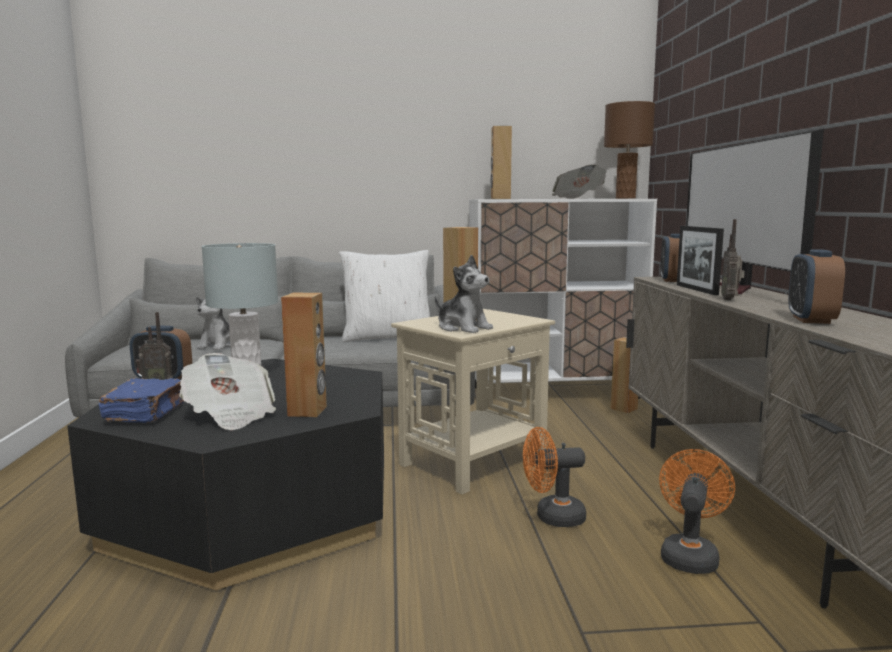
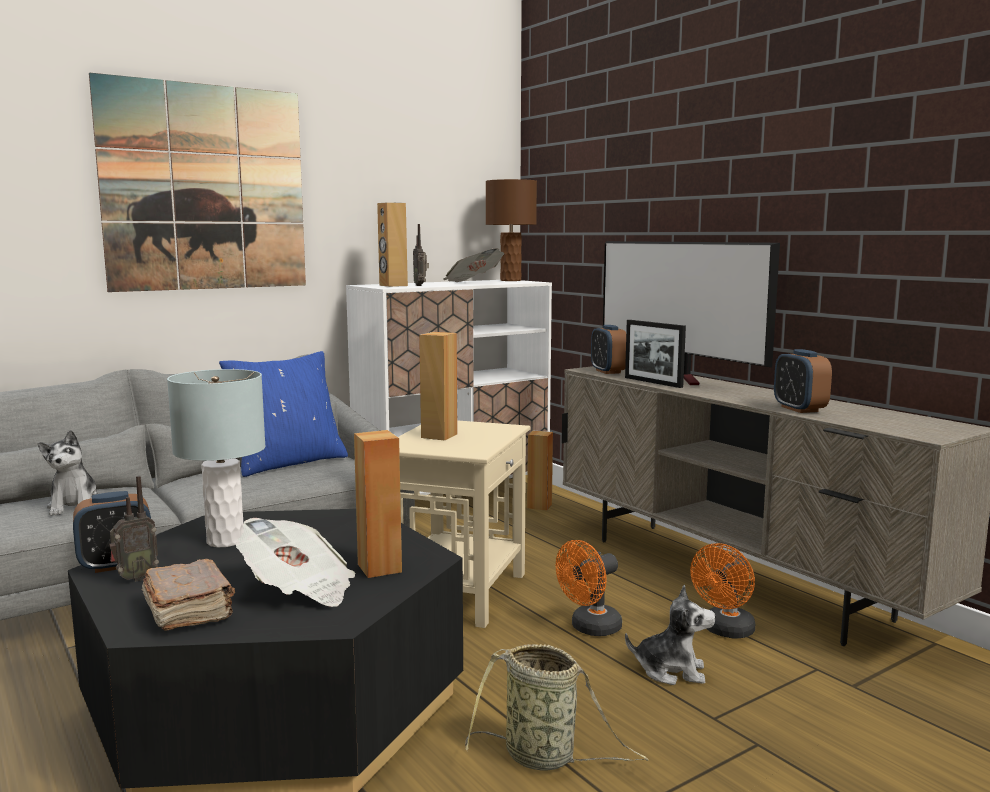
camera: 30 degrees left, 0 degrees up
blue book [98,378,185,423] -> brown book [142,559,235,631]
white pillow [339,250,430,342] -> blue pillow [219,351,348,477]
plush toy [435,255,493,333] -> plush toy moved to [625,585,716,685]
orange fan [659,449,735,574] -> orange fan turned 135 degrees counterclockwise [690,543,755,639]
radio [721,219,745,300] -> radio moved to [413,224,429,286]
none -> picture [89,72,306,292]
none -> basket [465,644,649,771]

